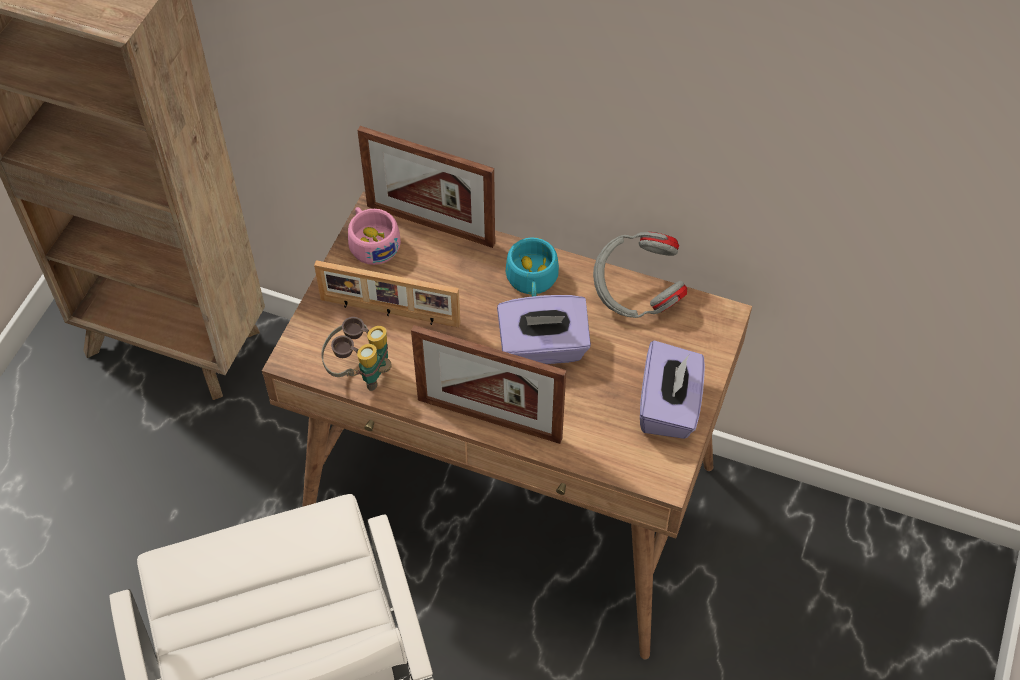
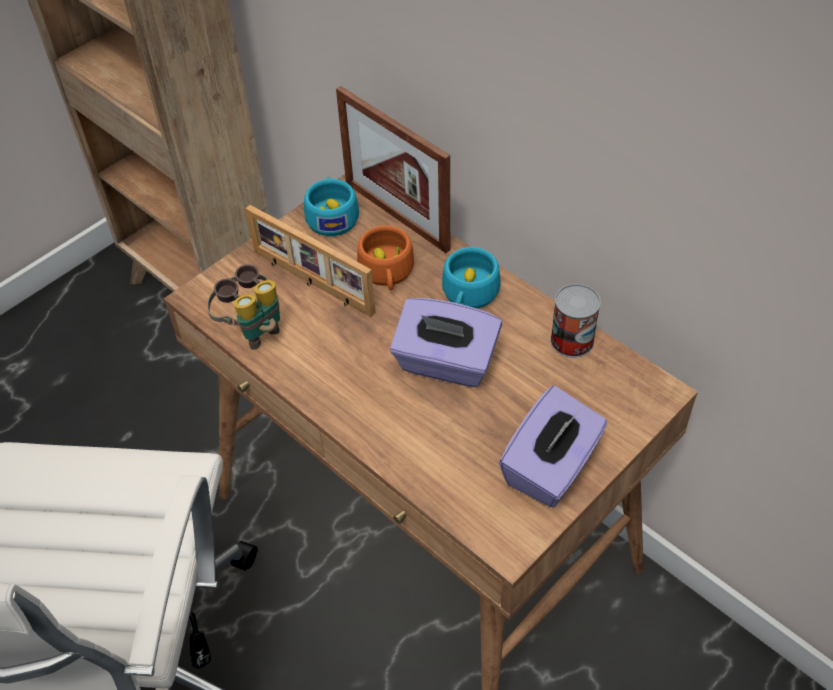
camera: 25 degrees right, 5 degrees down
pink cup [348,207,401,265] -> turquoise cup [304,177,359,236]
picture frame [411,325,566,444] -> none
grey headphones [593,232,687,318] -> can [550,284,601,358]
none -> orange cup [357,225,414,290]

